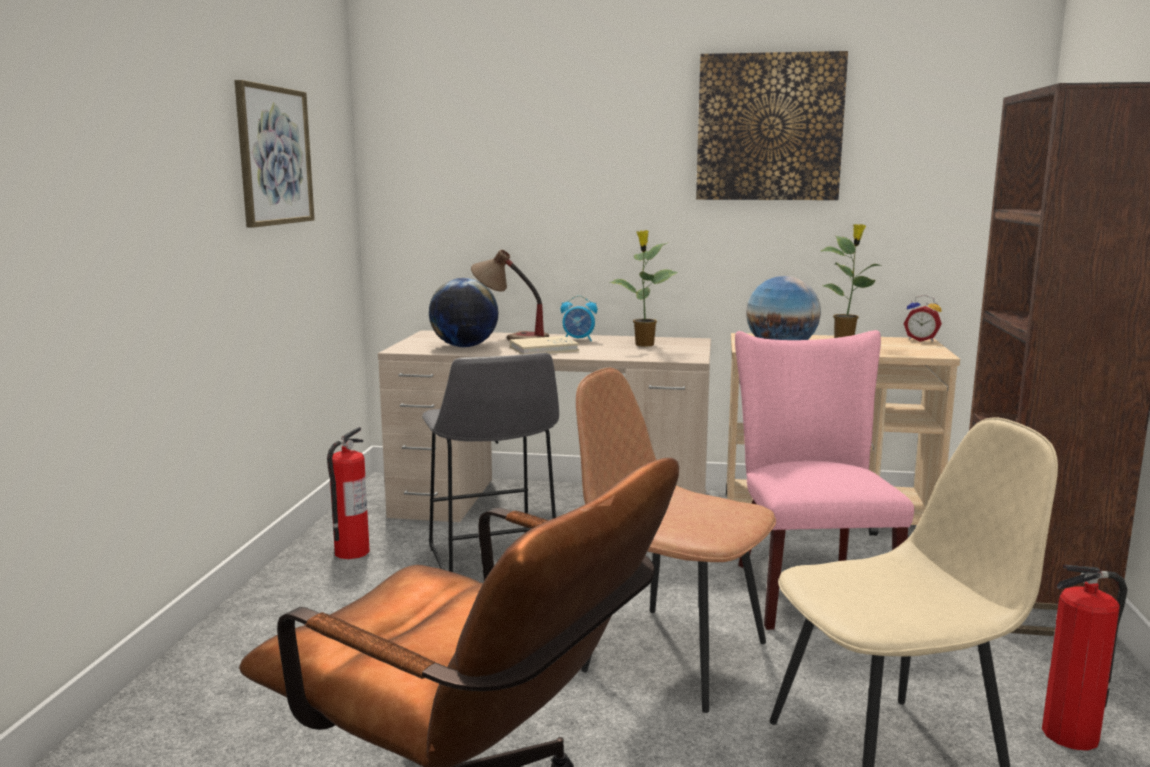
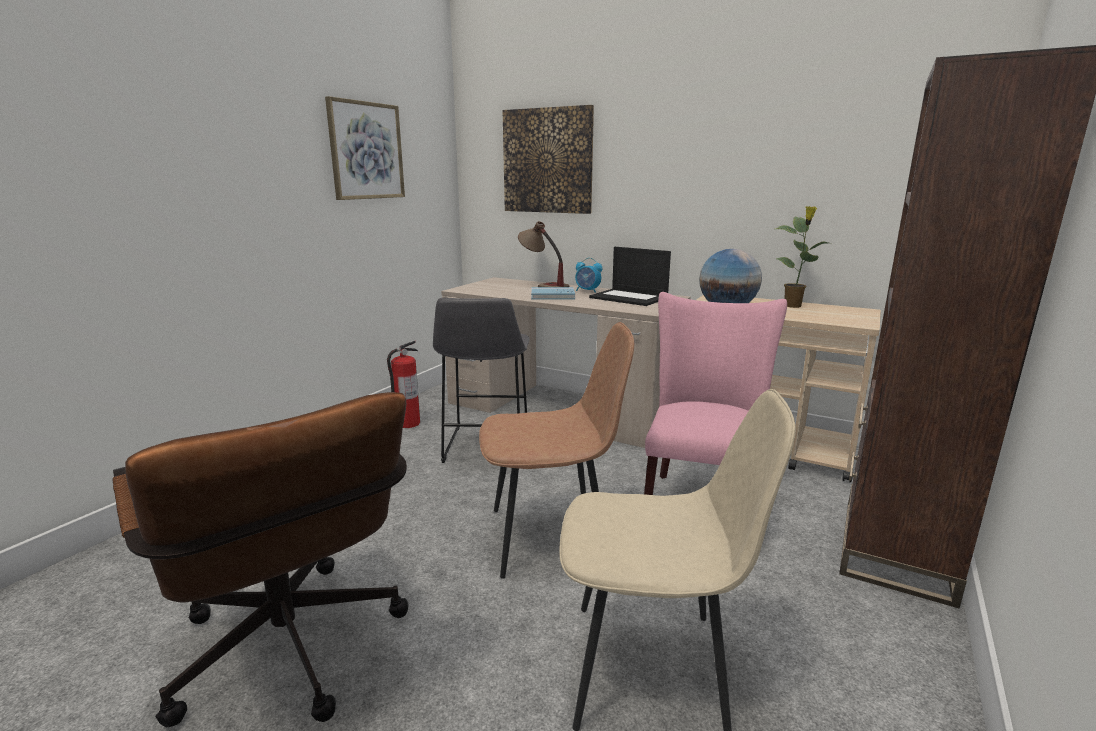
camera: 20 degrees right, 5 degrees up
globe [429,278,499,347] -> none
beige book [510,336,579,354] -> blue book [531,287,575,300]
brown chair [576,368,776,713] -> brown chair turned 120 degrees clockwise [479,322,634,579]
potted plant [609,230,678,347] -> laptop [589,247,671,306]
picture [696,51,848,200] -> picture moved to [503,105,594,214]
alarm clock [903,295,942,342] -> none
fire extinguisher [1042,565,1128,751] -> none

